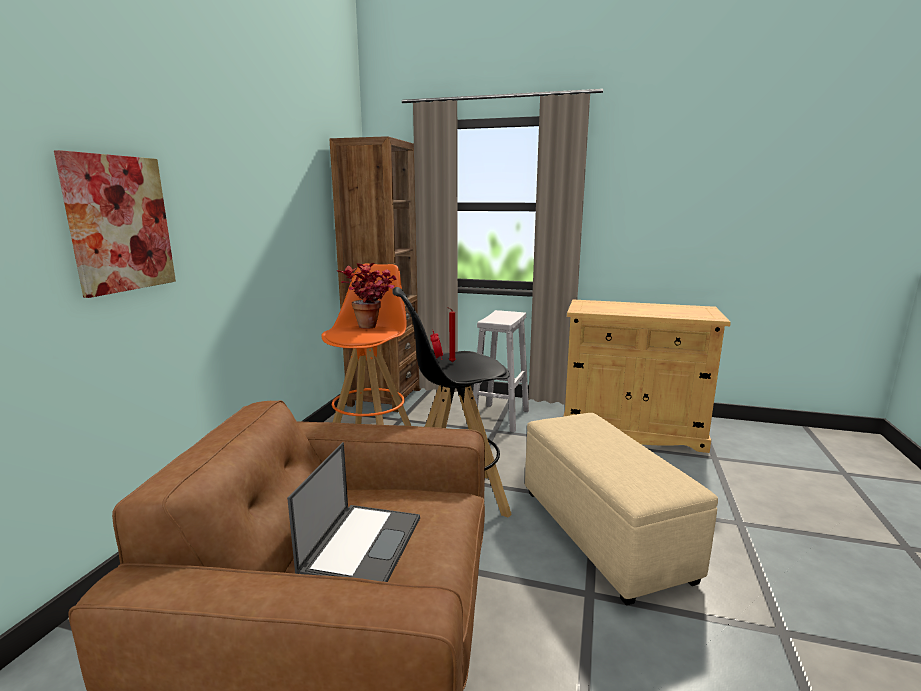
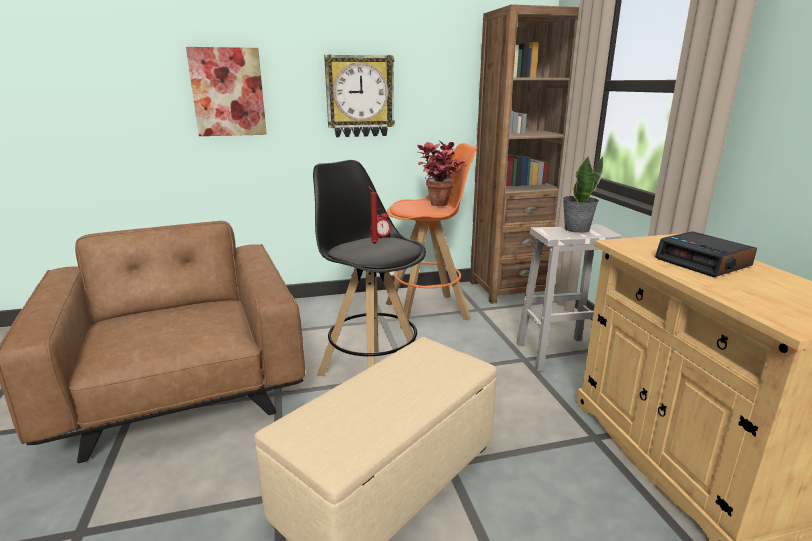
camera: 60 degrees right, 5 degrees up
laptop [287,442,420,582] -> none
none -> wall clock [324,55,395,137]
none -> potted plant [563,156,603,233]
none -> alarm clock [655,231,757,277]

